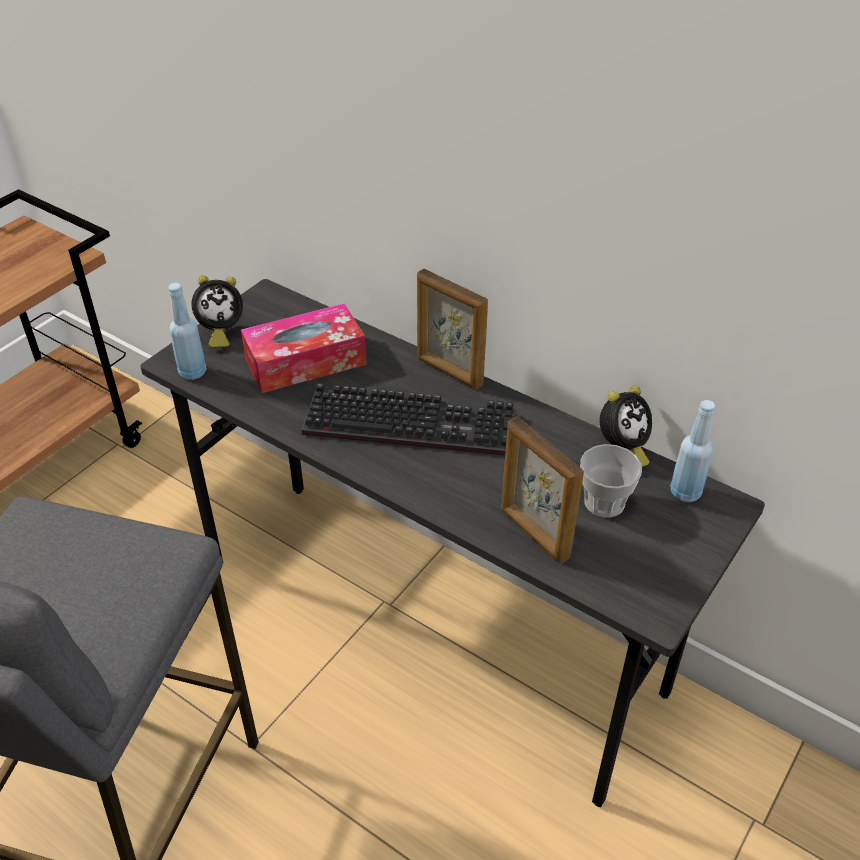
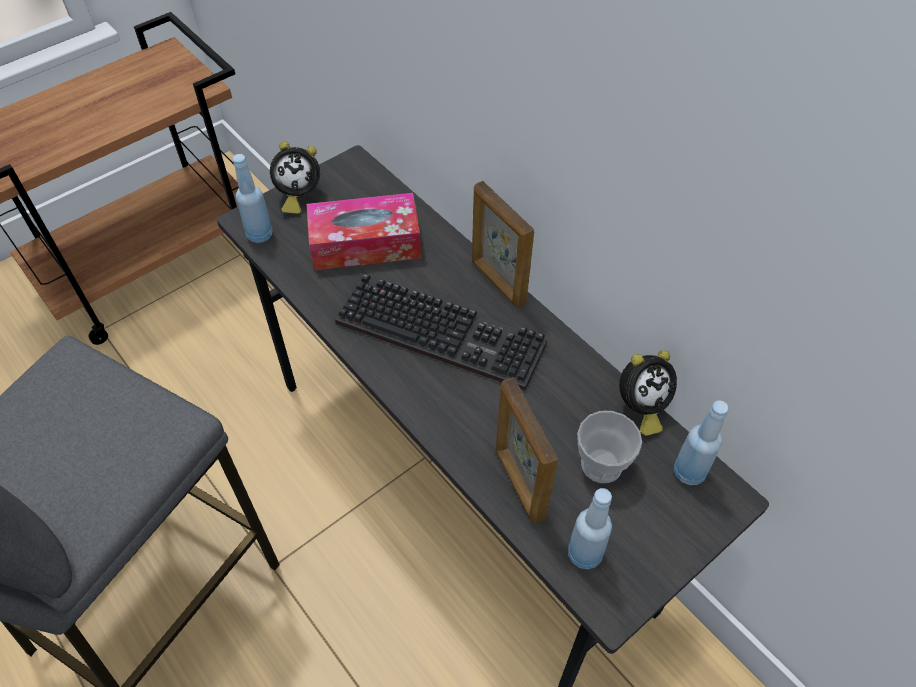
camera: 15 degrees right, 10 degrees up
none -> blue bottle [568,488,612,570]

